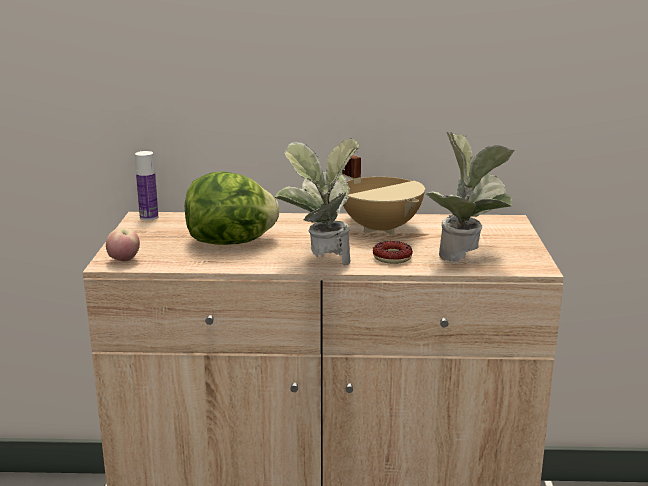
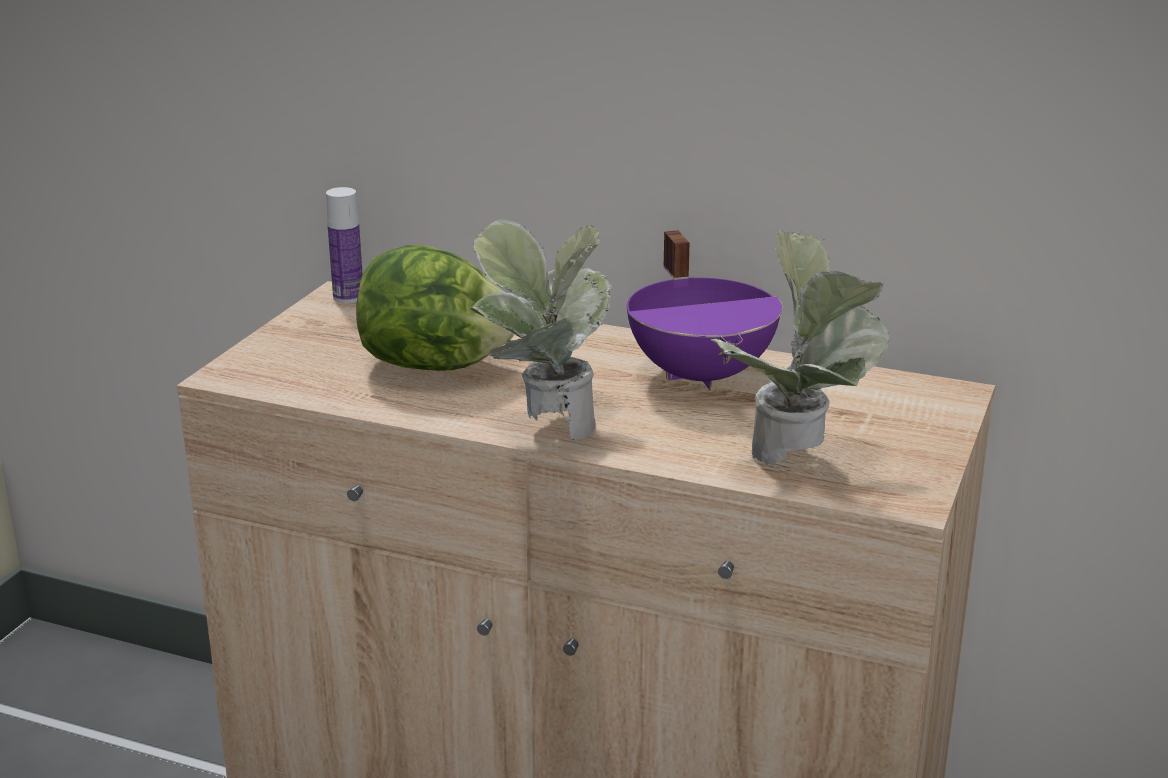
camera: 20 degrees right, 5 degrees up
apple [106,228,140,261] -> none
beige cooking pot [342,155,425,235] -> purple cooking pot [627,230,782,391]
donut [373,241,413,264] -> none

